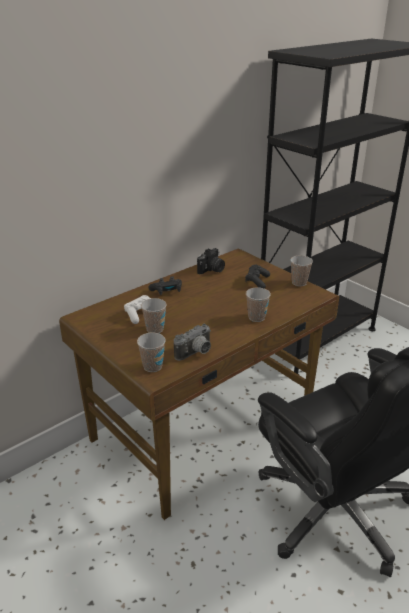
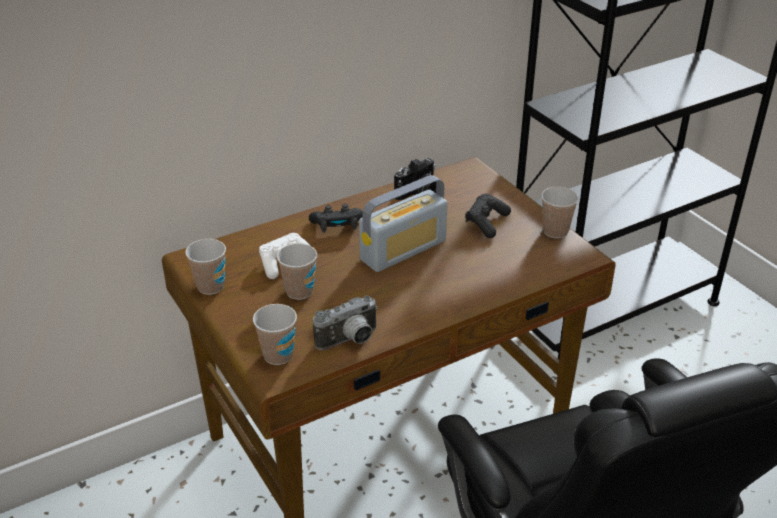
camera: 10 degrees right, 5 degrees up
cup [246,287,271,322] -> cup moved to [185,239,226,295]
none -> radio [359,175,448,272]

